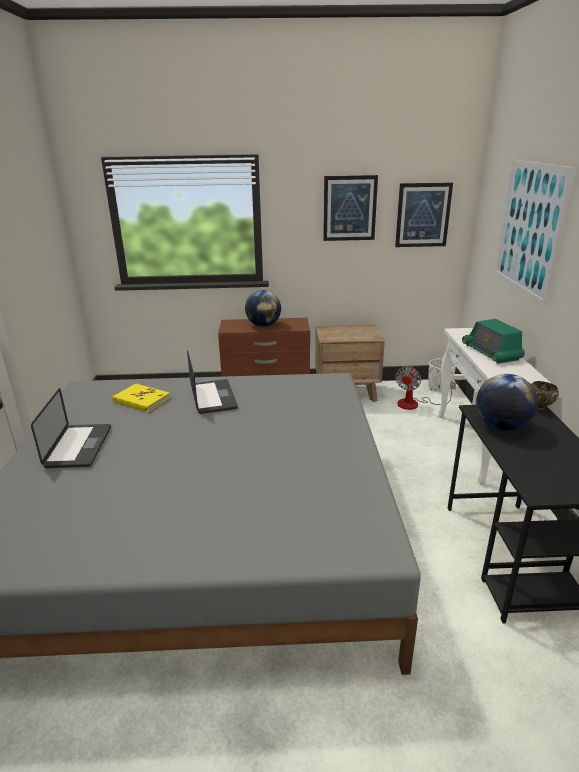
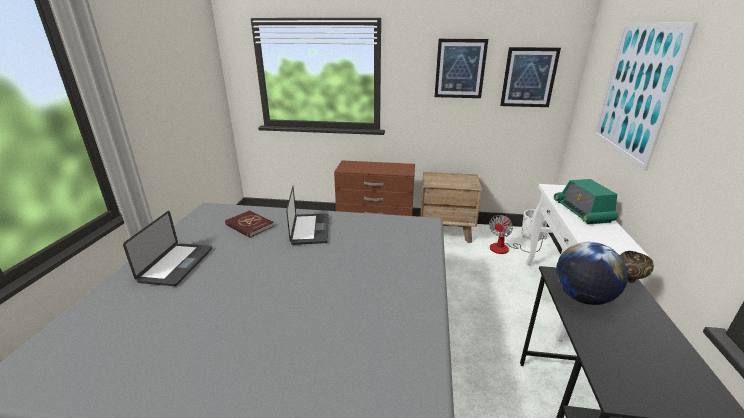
camera: 10 degrees right, 0 degrees up
yellow book [112,384,171,412] -> red book [225,210,274,238]
globe [245,290,281,327] -> none

